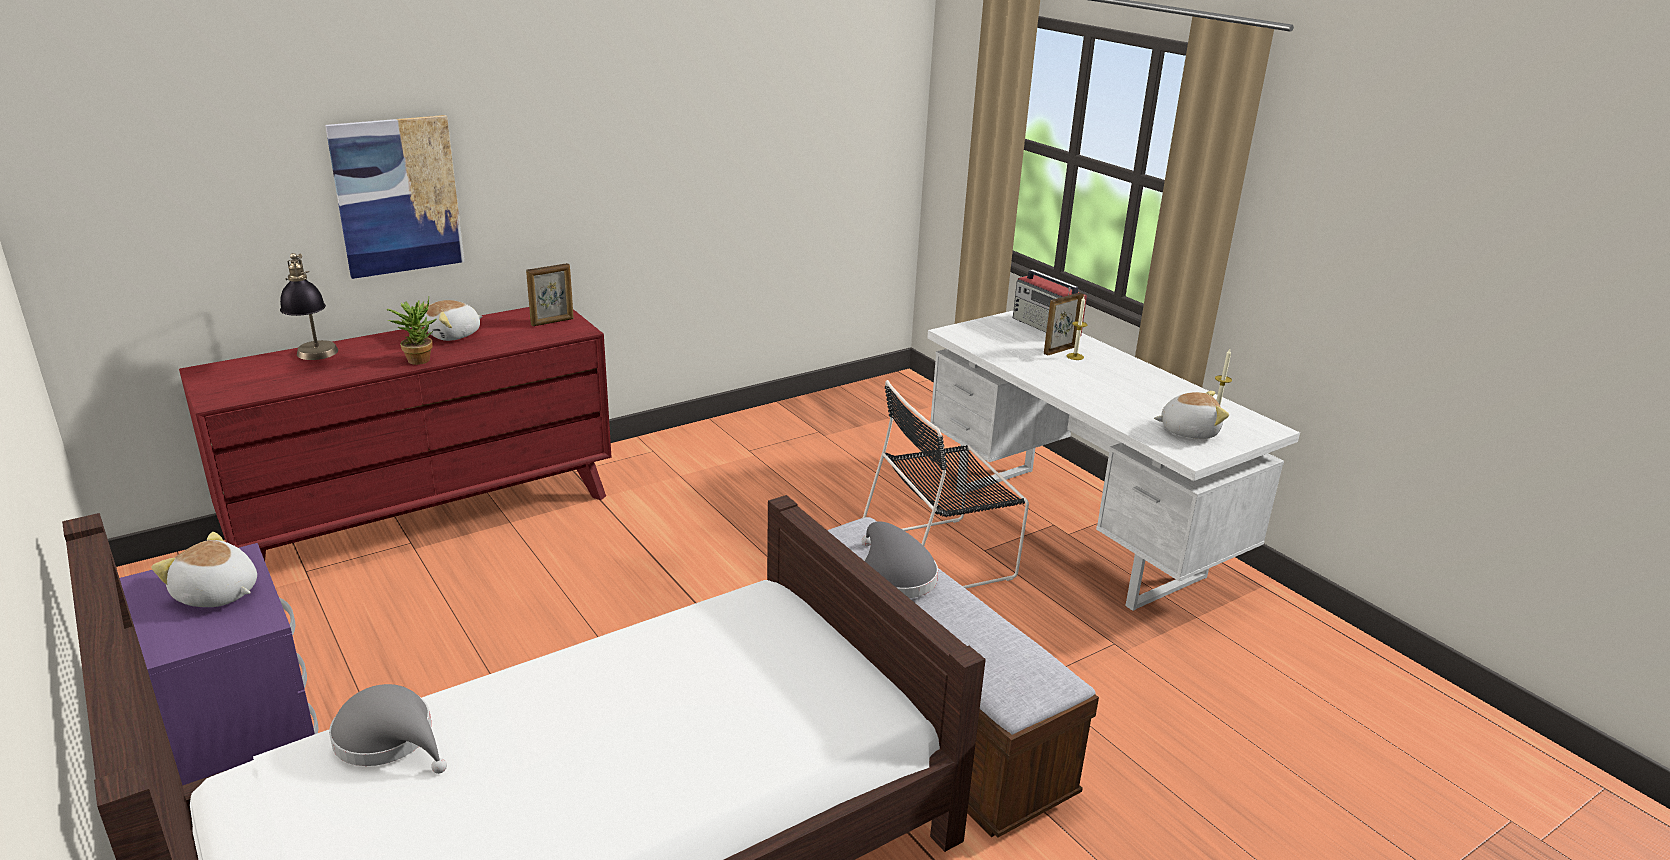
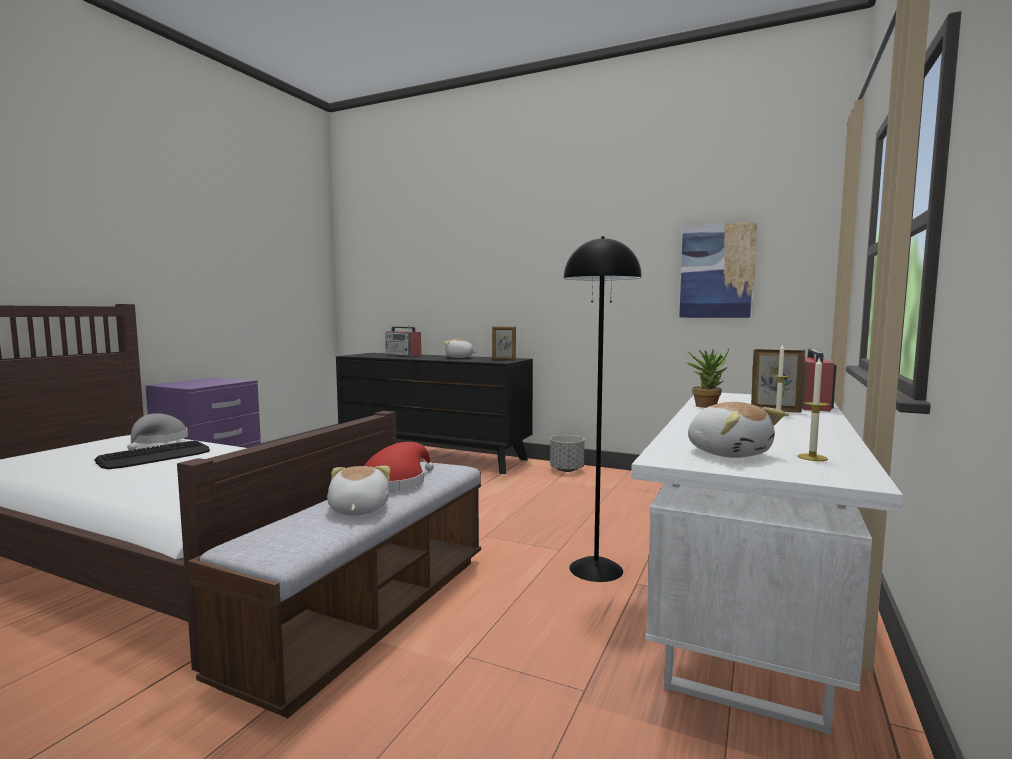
camera: 60 degrees right, 20 degrees down
plush toy [152,532,257,607] -> plush toy moved to [327,466,390,516]
red dresser [179,307,611,561] -> black dresser [336,353,533,474]
table lamp [280,253,338,360] -> radio [385,326,421,357]
picture [325,115,465,279] -> picture moved to [679,222,757,318]
potted plant [387,297,436,365] -> potted plant moved to [686,349,729,408]
grey hat [861,521,938,598] -> red hat [364,442,434,492]
black chair [863,380,1029,589] -> black floor lamp [564,236,642,582]
none -> keyboard [94,441,210,469]
none -> grey planter [550,435,584,472]

